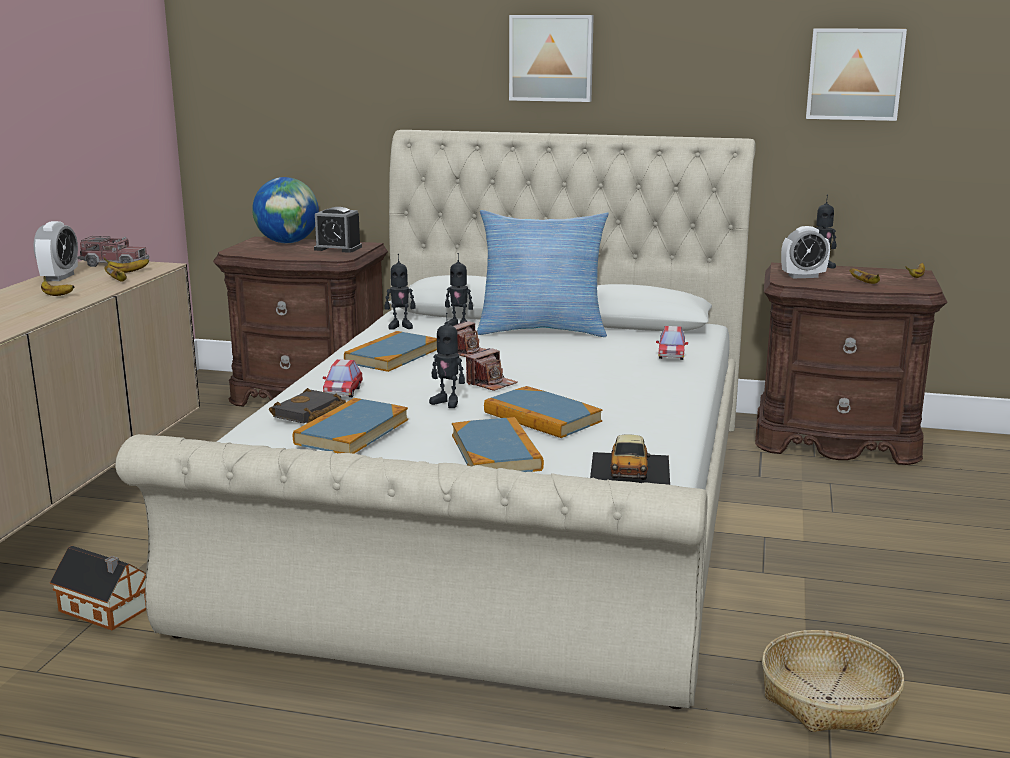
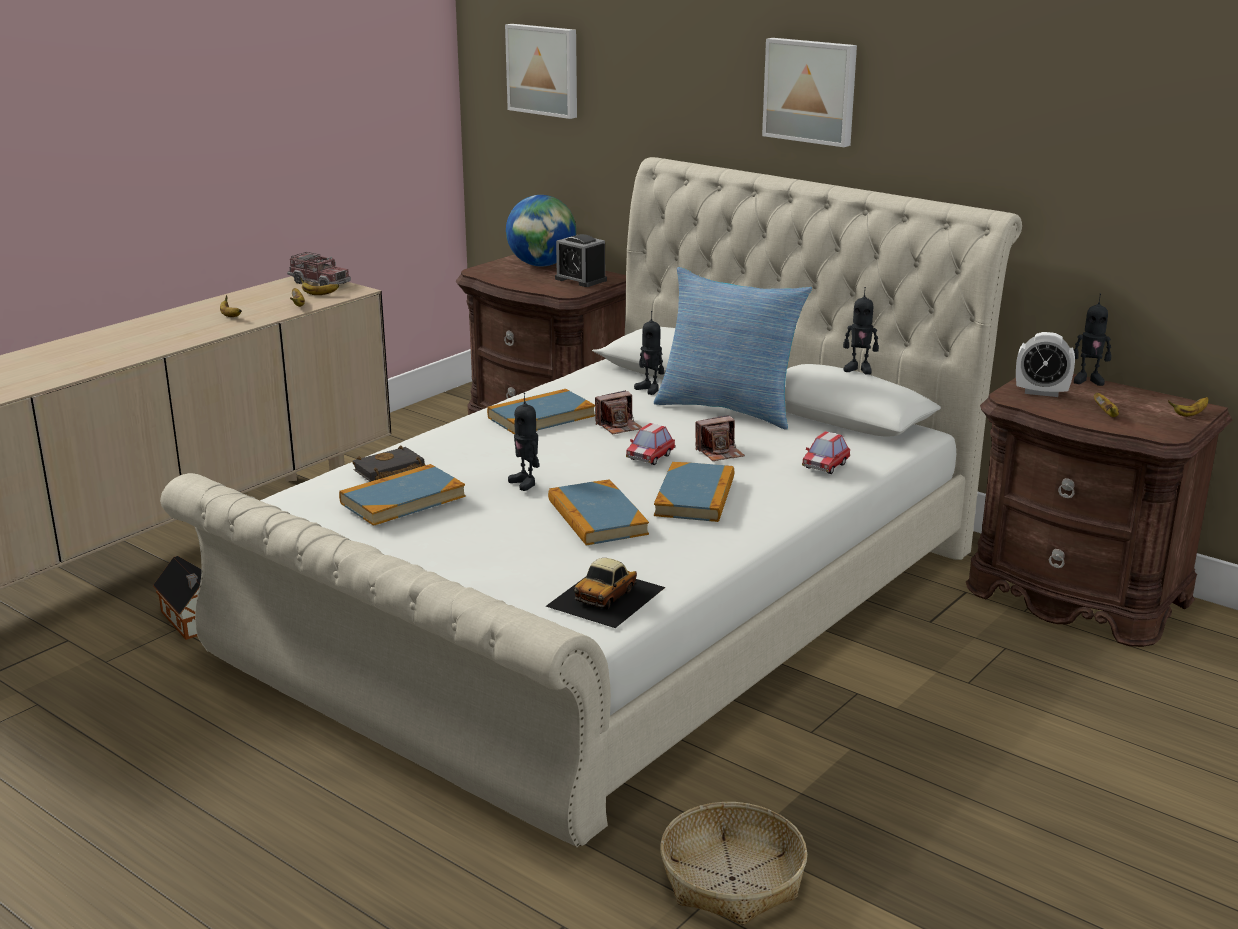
camera: 25 degrees right, 5 degrees up
alarm clock [33,221,78,281] -> none
toy car [323,359,363,397] -> toy car moved to [626,423,675,465]
toy robot [385,254,416,330] -> toy robot moved to [843,287,879,375]
book [452,417,544,472] -> book moved to [654,462,734,522]
camera [466,348,518,391] -> camera moved to [696,415,745,461]
picture [806,28,907,121] -> picture moved to [505,24,577,119]

